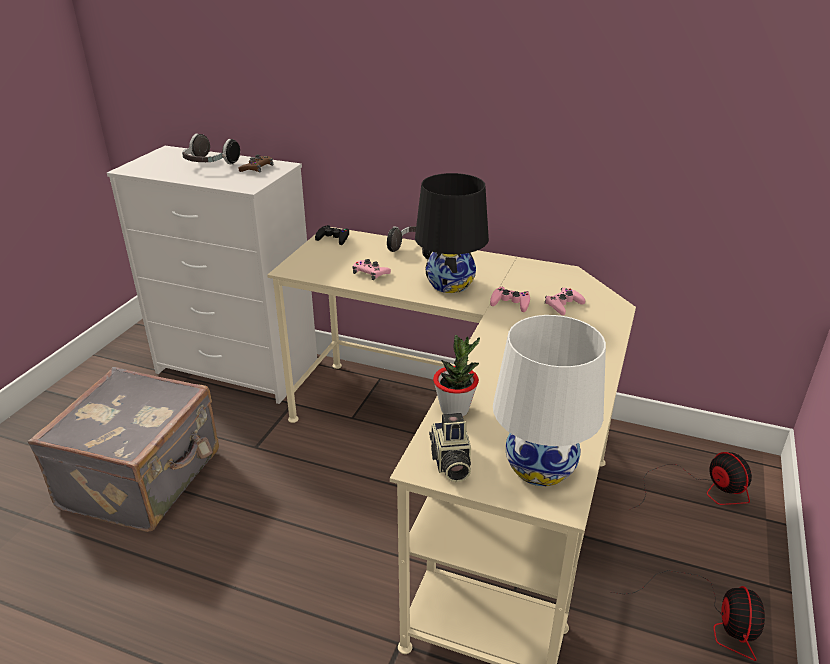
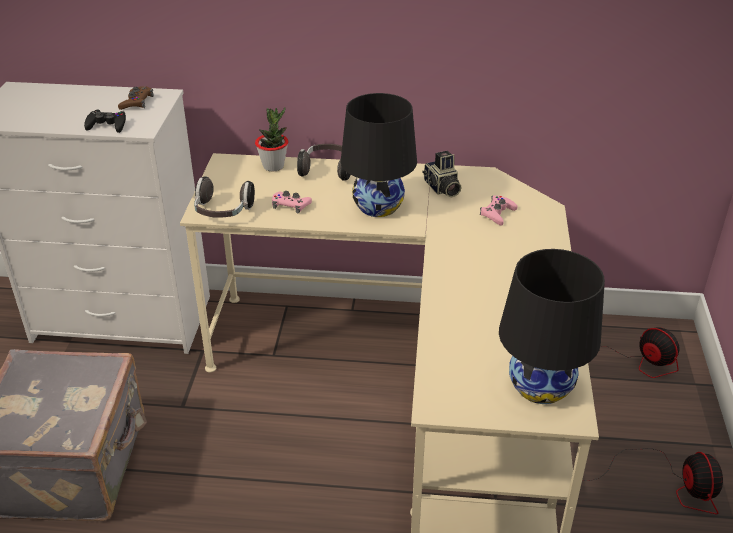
camera: 15 degrees left, 5 degrees up
headphones [182,133,240,165] -> headphones moved to [194,176,255,218]
black game controller [315,225,349,245] -> black game controller moved to [84,110,126,133]
camera [429,413,471,482] -> camera moved to [422,151,462,197]
potted plant [433,335,480,416] -> potted plant moved to [255,107,288,172]
pink game controller [490,287,530,312] -> none
white table lamp [493,315,606,486] -> black table lamp [499,249,605,404]

